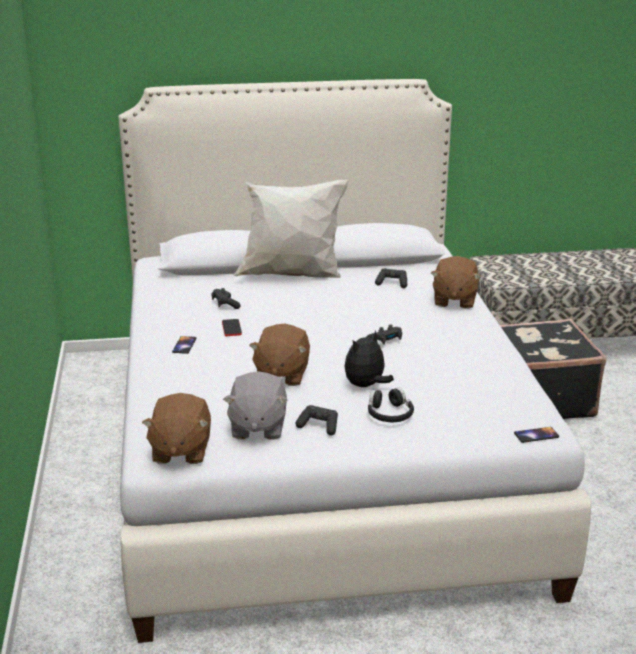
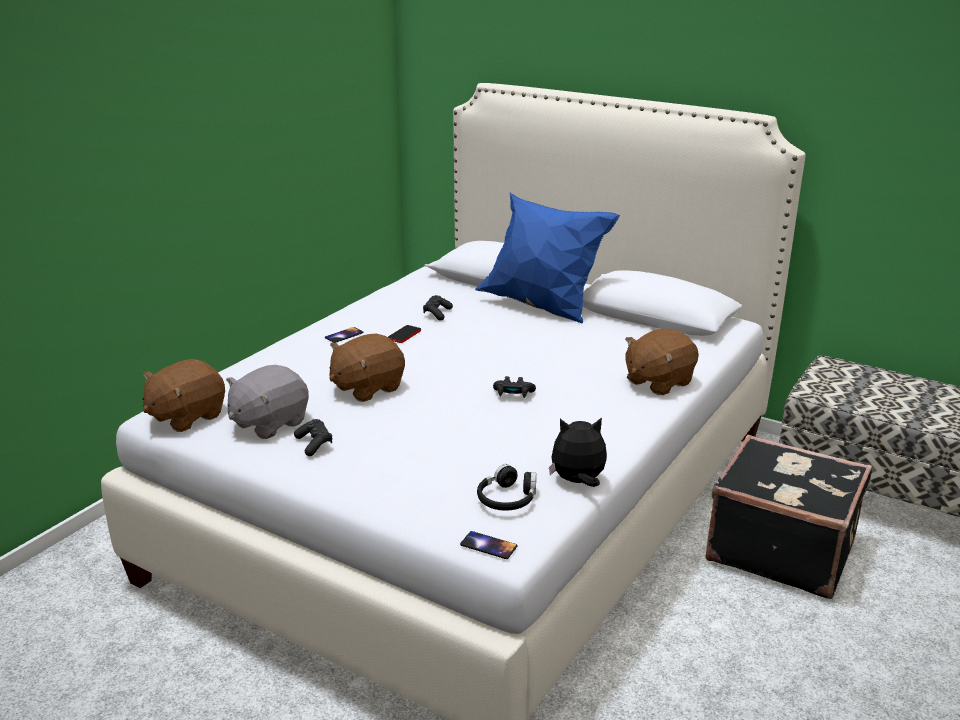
camera: 40 degrees right, 0 degrees up
white pillow [234,179,349,278] -> blue pillow [475,193,620,323]
plush toy [344,330,394,387] -> plush toy moved to [549,417,607,487]
black headphones [368,388,414,422] -> black headphones moved to [477,464,536,511]
black game controller [375,268,407,288] -> none

